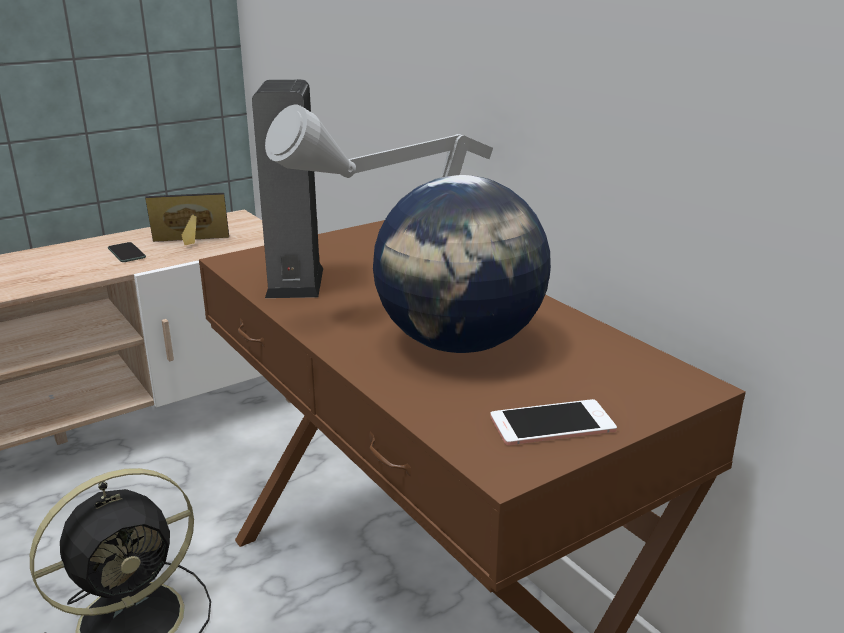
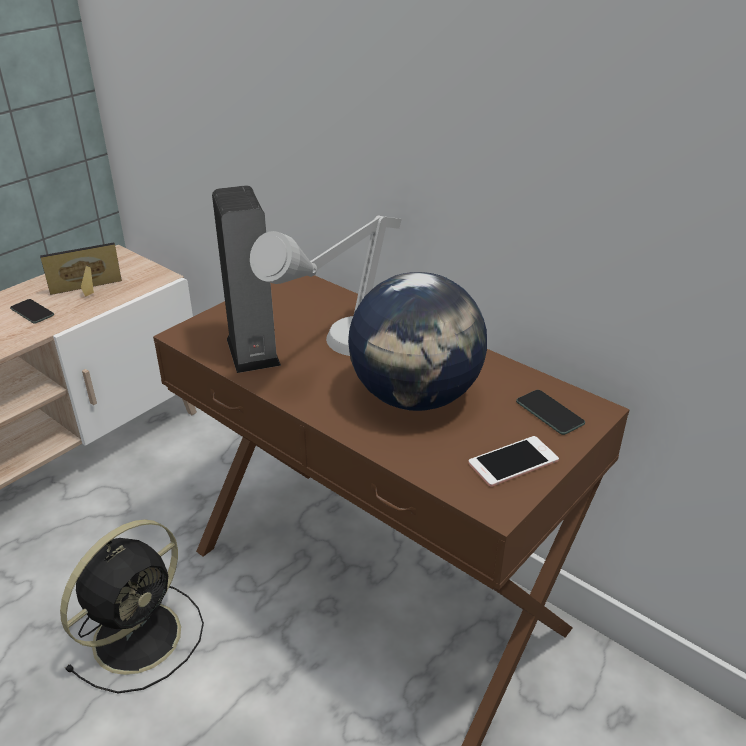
camera: 15 degrees left, 10 degrees up
none -> phone [516,390,585,435]

